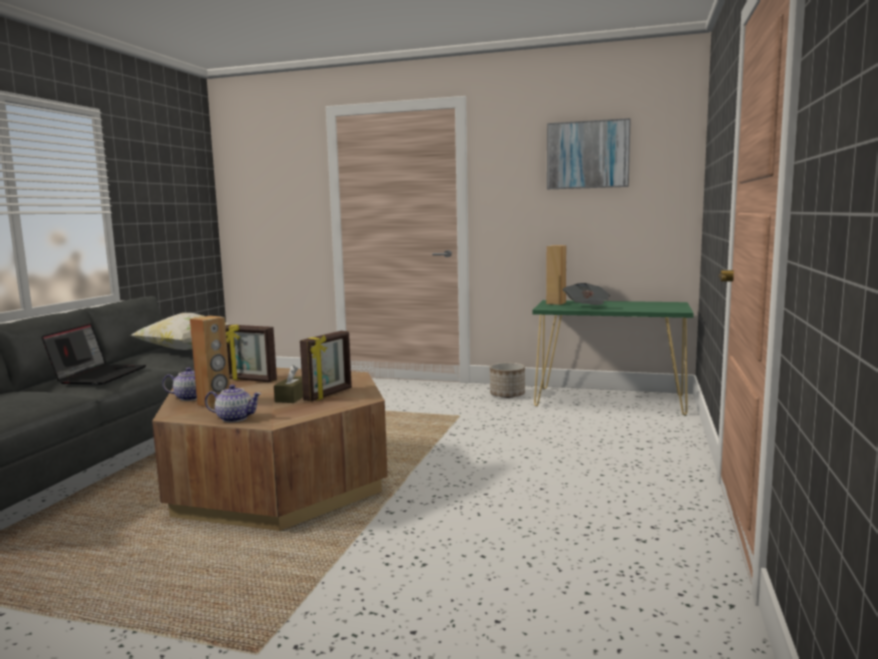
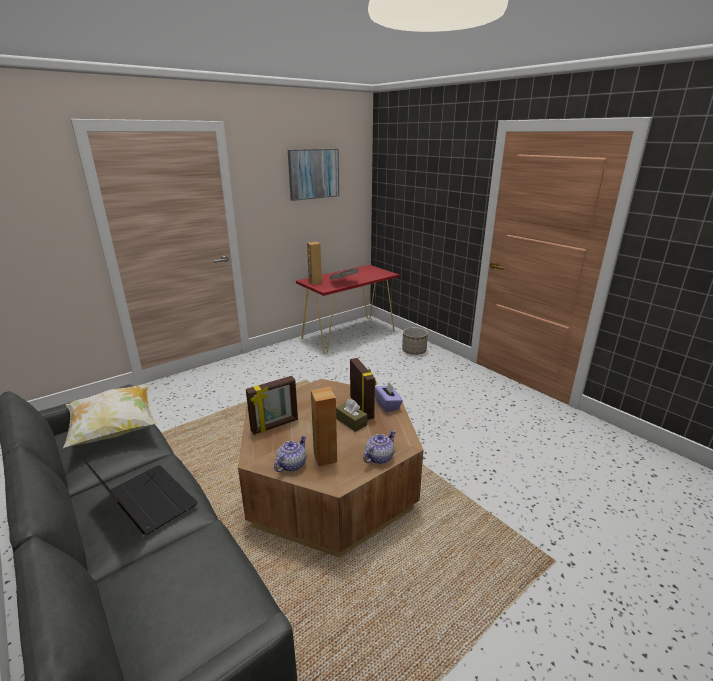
camera: 55 degrees left, 15 degrees up
planter [490,363,525,398] -> planter moved to [402,327,428,355]
green console table [532,300,694,415] -> red console table [296,265,399,354]
none -> purple tissue box [375,382,403,412]

